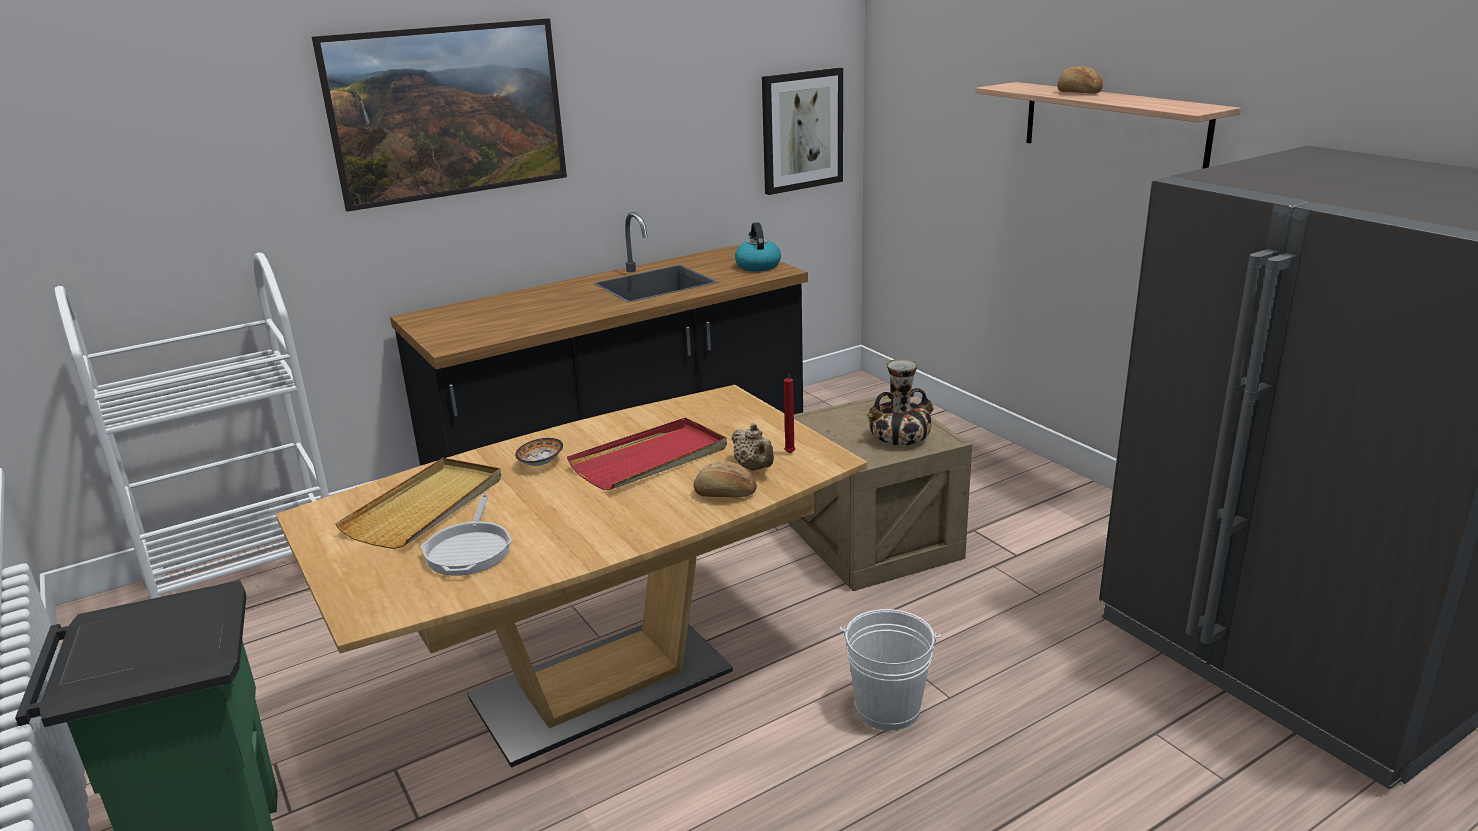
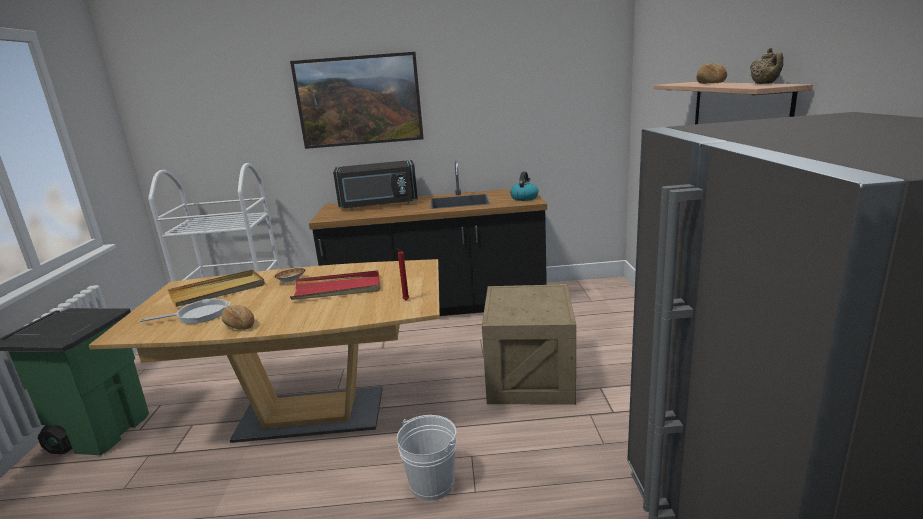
camera: 30 degrees right, 5 degrees down
frying pan [421,494,512,575] -> frying pan turned 135 degrees counterclockwise [140,299,231,324]
bread [694,461,757,498] -> bread moved to [222,305,254,330]
beige teapot [732,423,774,471] -> beige teapot moved to [750,48,784,84]
picture [762,68,843,195] -> none
vase [868,359,933,445] -> none
none -> black microwave [333,160,418,209]

